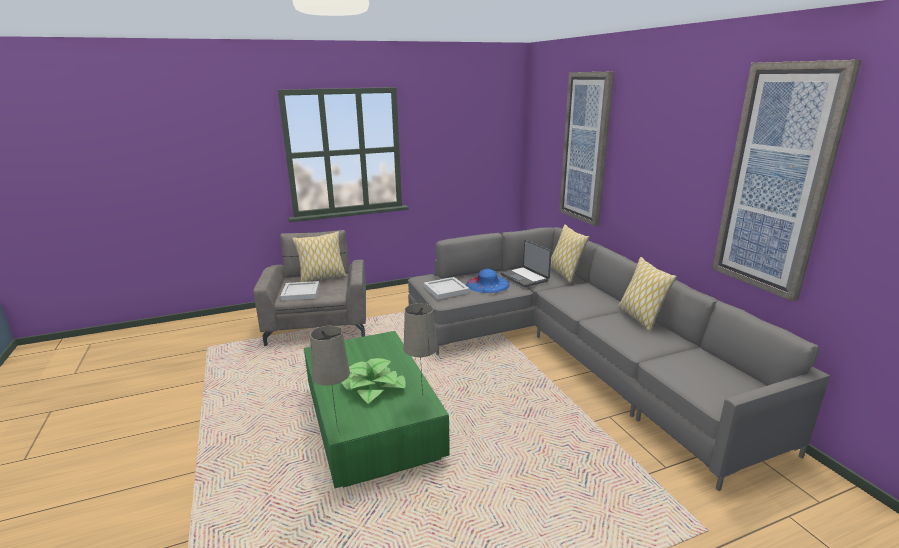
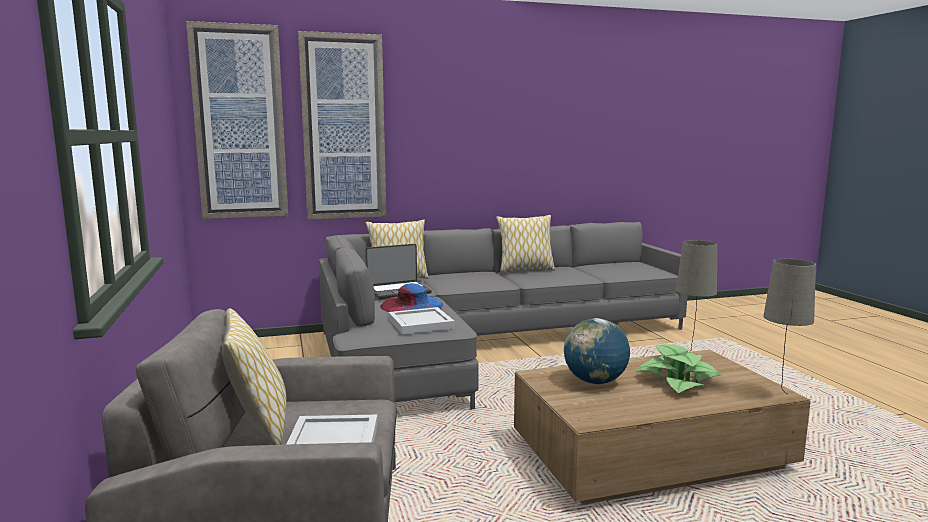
camera: 85 degrees left, 10 degrees down
green coffee table [304,331,450,488] -> brown coffee table [514,350,811,505]
picture [712,60,861,301] -> picture moved to [186,21,289,219]
none -> globe [564,318,630,384]

